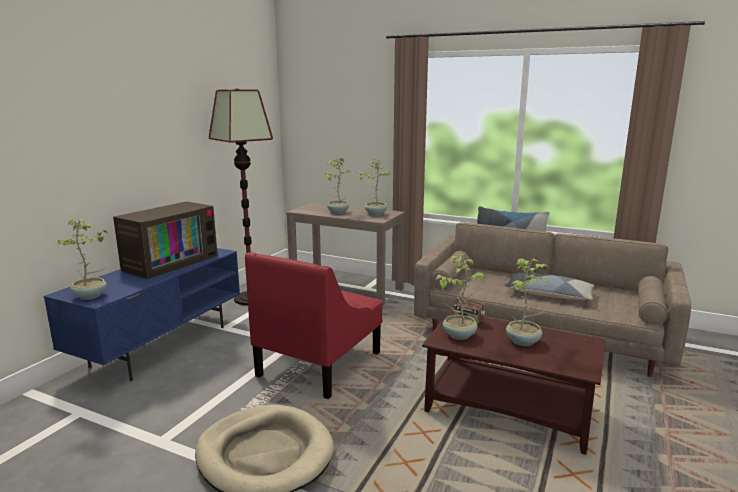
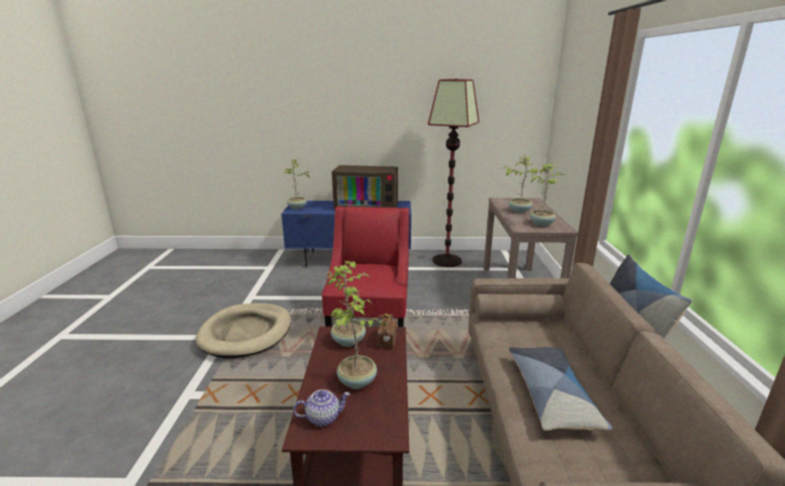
camera: 65 degrees right, 5 degrees up
red armchair [245,252,383,399] -> red armchair turned 90 degrees clockwise [322,206,409,327]
none -> teapot [293,389,350,427]

